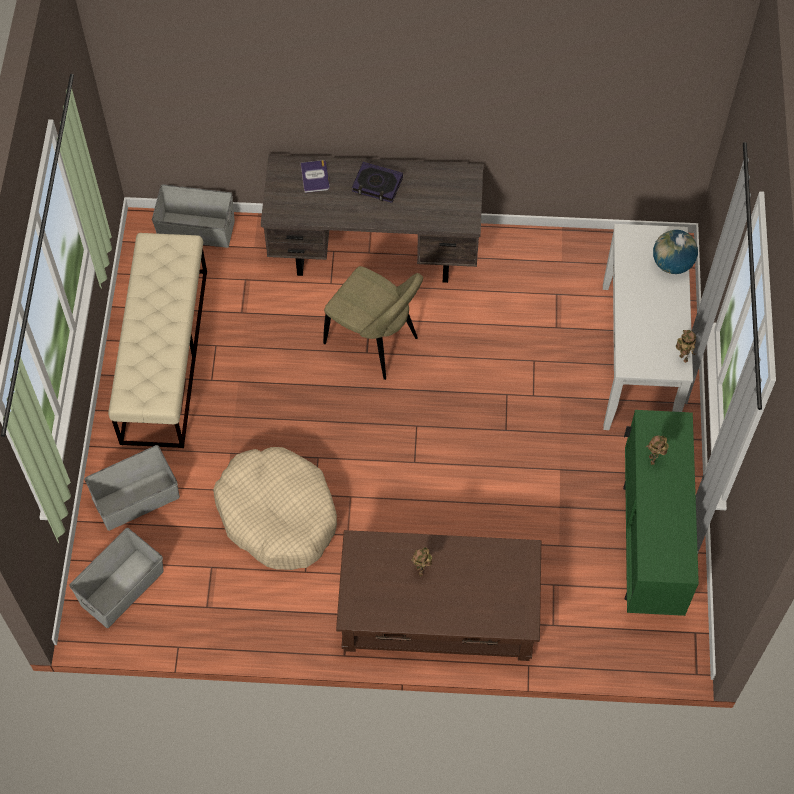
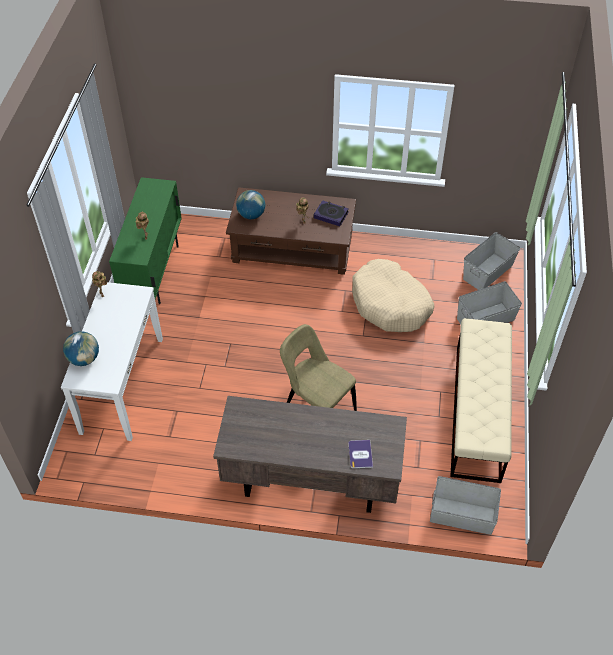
camera: 175 degrees left, 10 degrees down
book [352,162,403,203] -> book moved to [313,200,349,226]
none -> globe [236,190,265,219]

